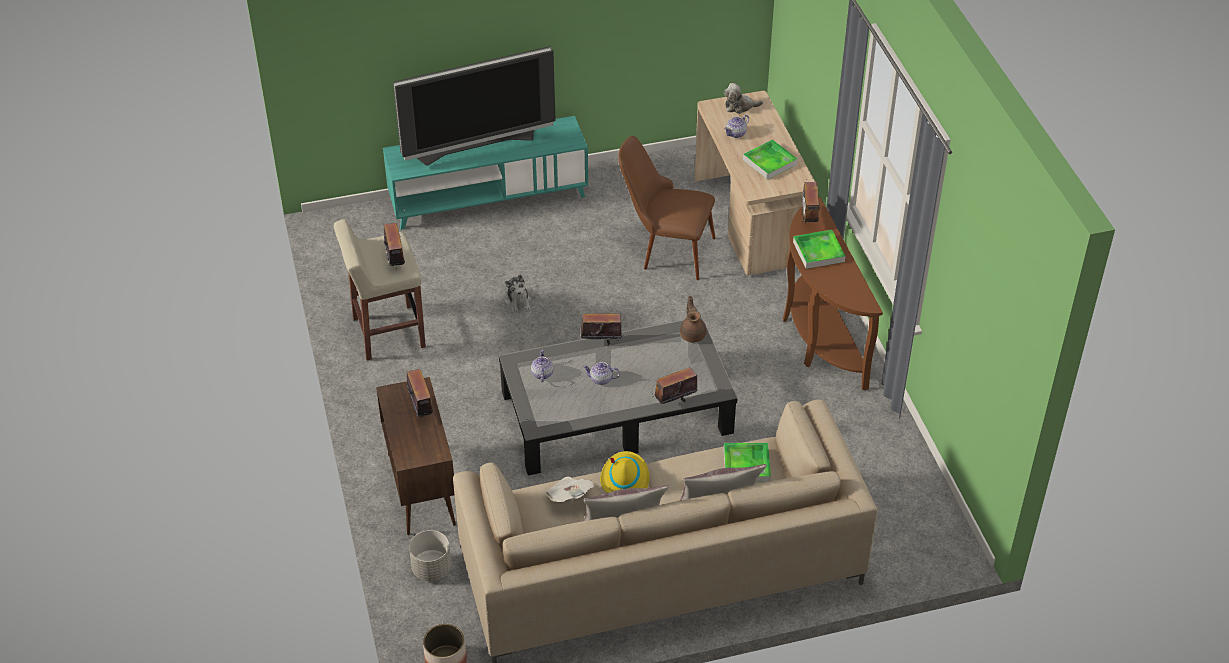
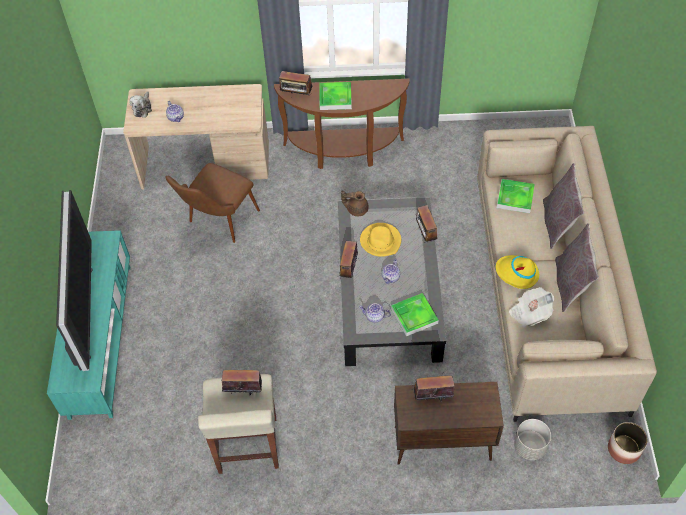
camera: 75 degrees left, 10 degrees up
plush toy [505,275,531,313] -> none
tray [743,139,798,179] -> tray moved to [391,293,439,336]
none -> yellow hat [360,223,401,257]

